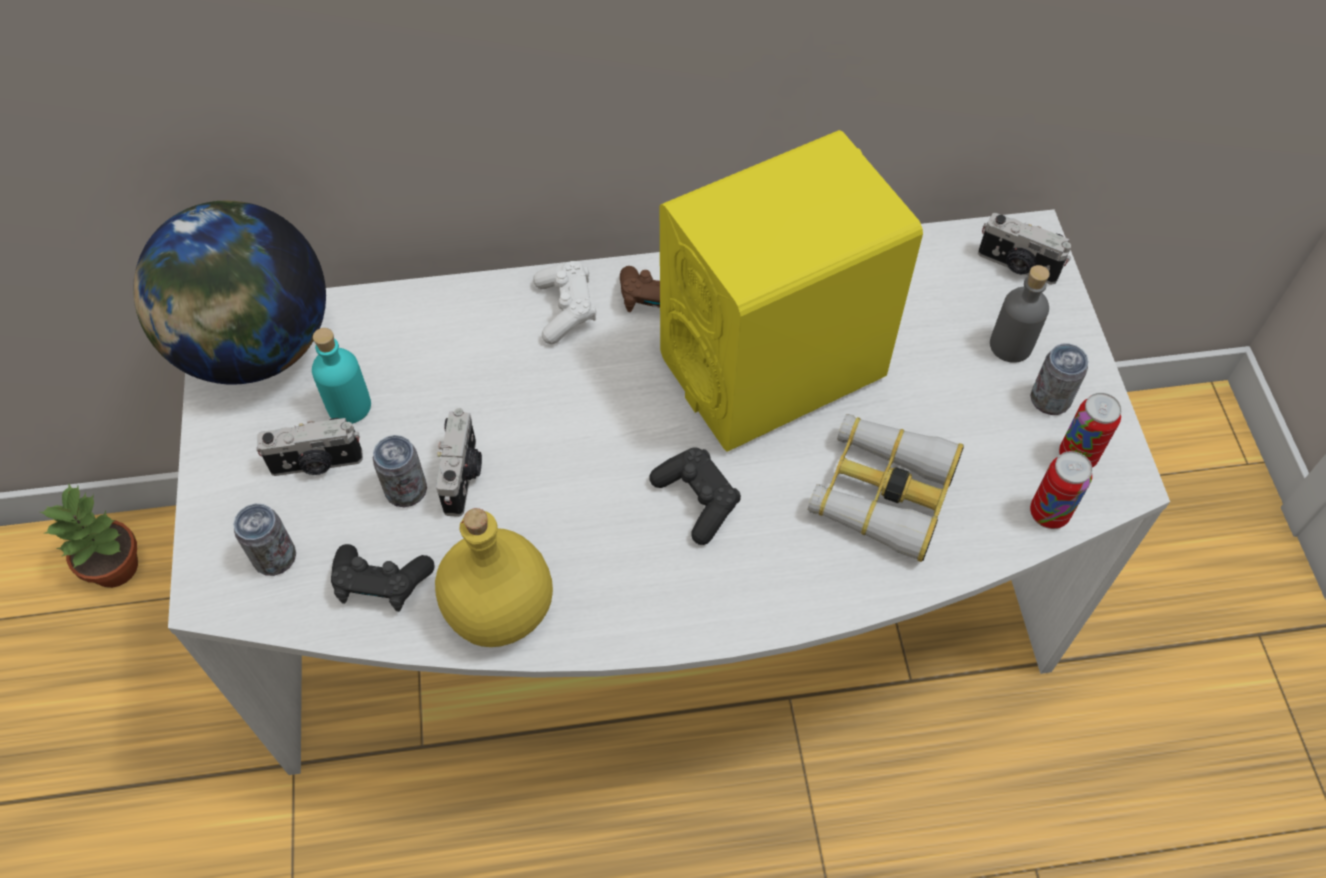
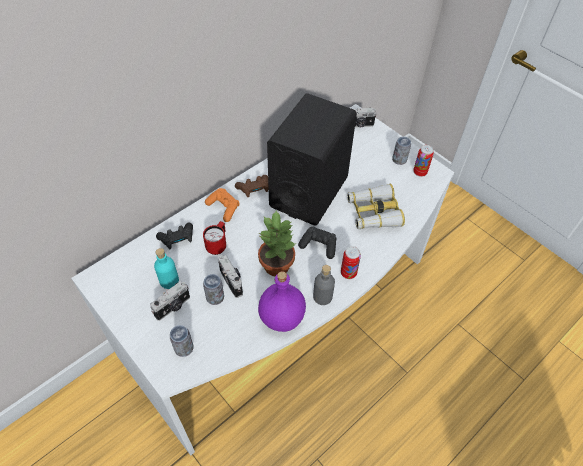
camera: 35 degrees left, 5 degrees down
potted plant [40,484,138,588] -> potted plant moved to [258,210,297,276]
globe [133,201,326,385] -> none
black game controller [331,544,435,612] -> black game controller moved to [156,222,193,249]
yellow bottle [435,508,553,647] -> purple bottle [258,271,306,332]
white game controller [533,261,597,344] -> orange game controller [205,188,239,222]
yellow speaker [660,130,923,452] -> black speaker [267,93,357,226]
grey bottle [990,265,1050,363] -> grey bottle moved to [313,265,335,305]
can [1030,451,1092,529] -> can moved to [341,246,361,279]
none -> red mug [203,221,226,255]

